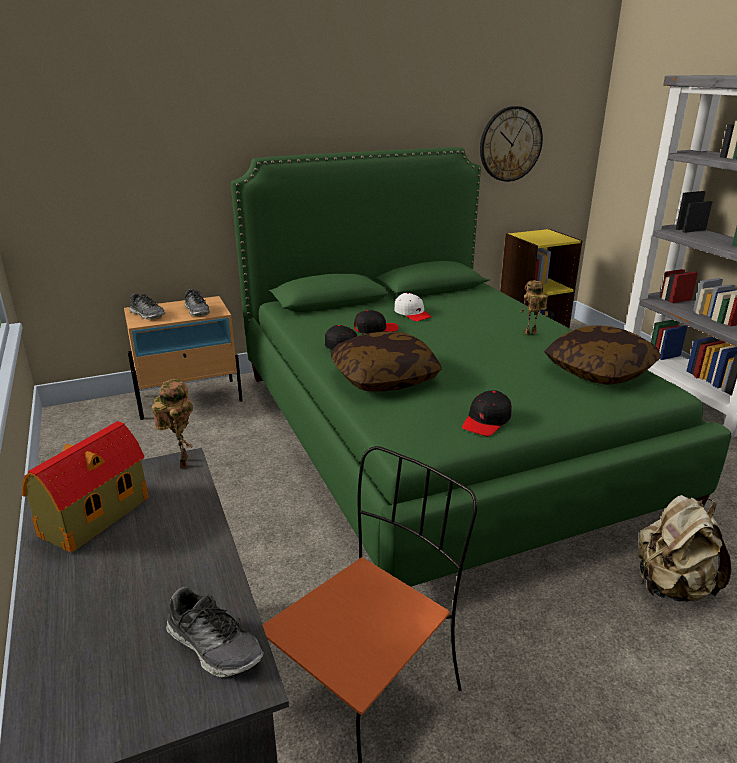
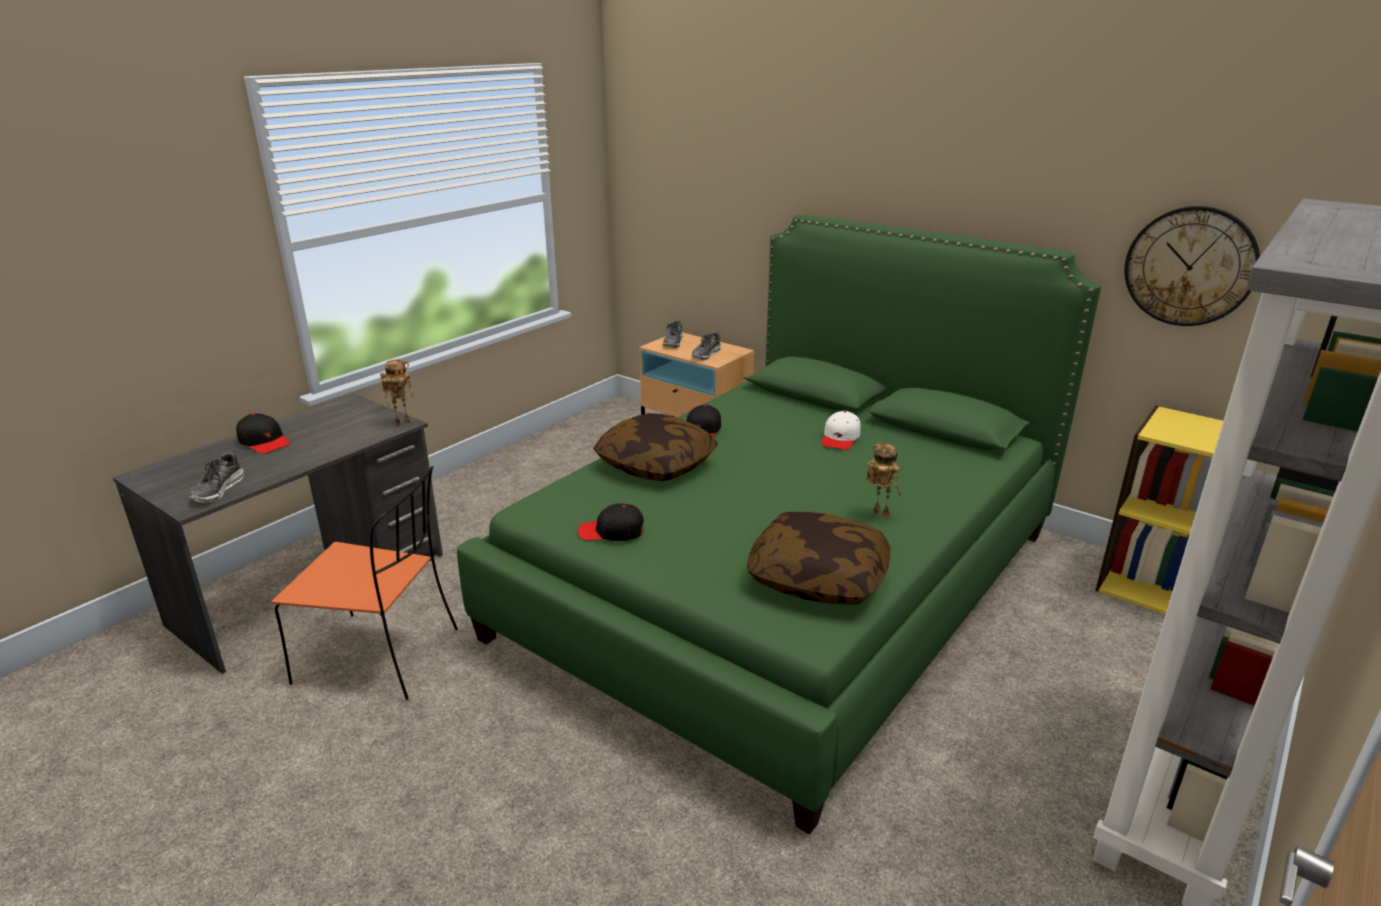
camera: 60 degrees right, 0 degrees up
toy house [22,421,149,553] -> none
black cap [354,310,398,334] -> black cap moved to [236,413,290,454]
beige backpack [638,495,731,602] -> none

